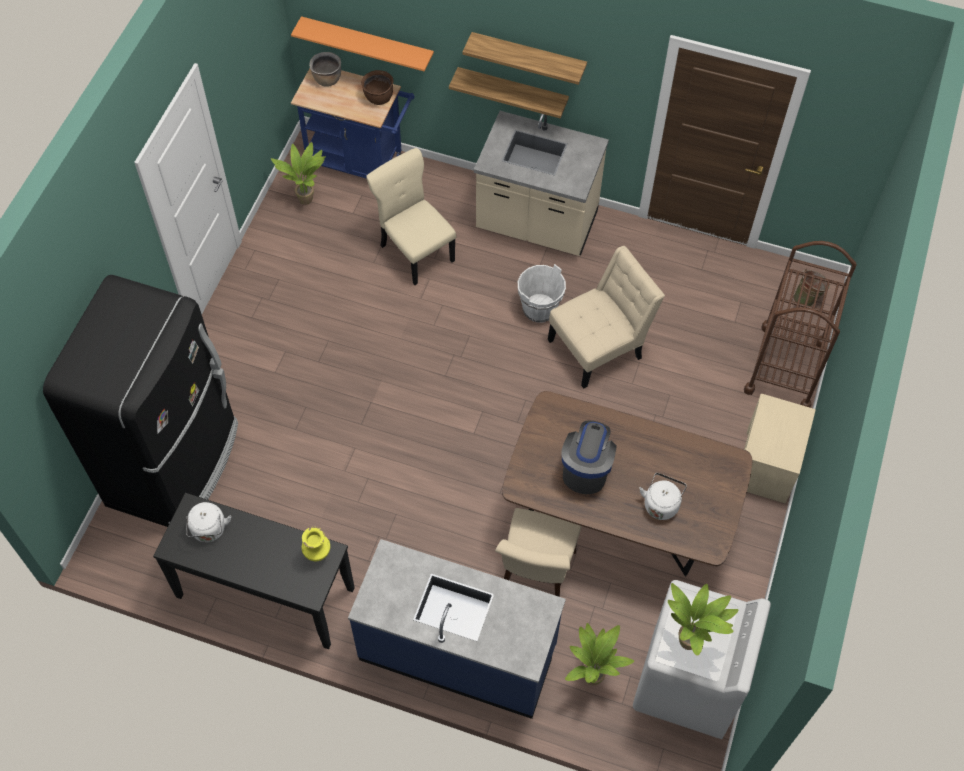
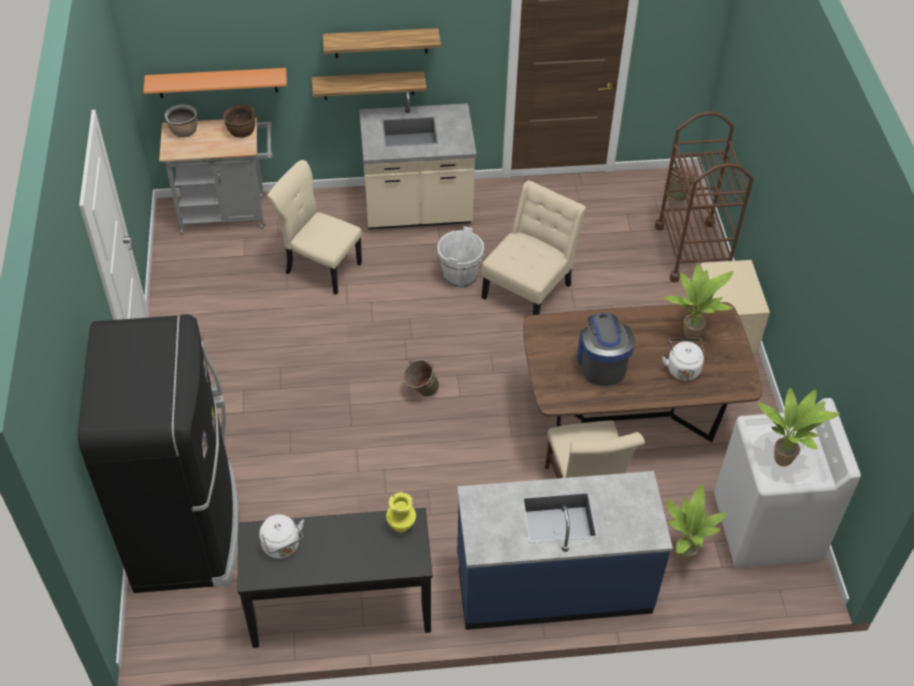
camera: 25 degrees left, 10 degrees down
potted plant [271,142,326,205] -> potted plant moved to [664,264,733,338]
blue cart [291,68,415,179] -> grey cart [159,118,273,234]
none -> green bucket [404,359,439,397]

